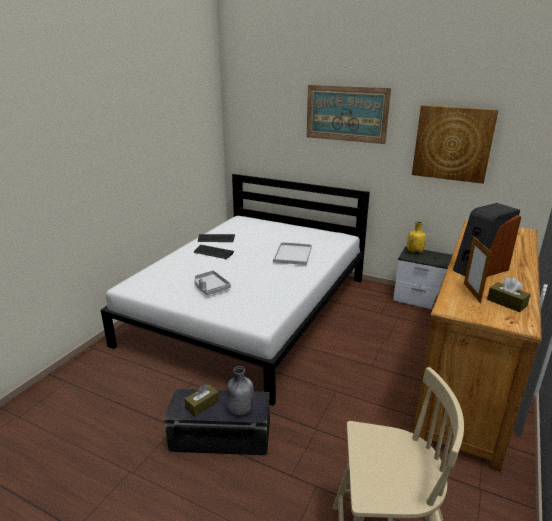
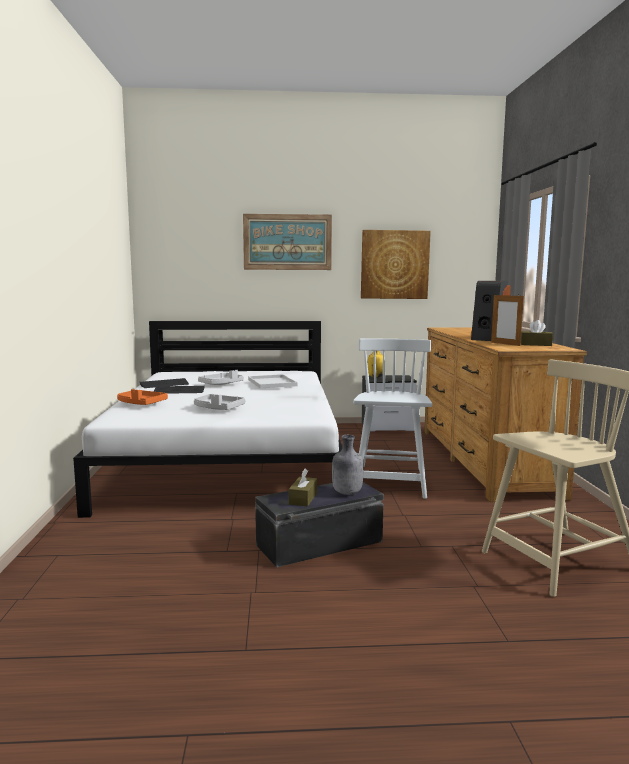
camera: 30 degrees left, 15 degrees down
none -> orange tray [117,389,168,405]
none -> grey tray [198,370,244,385]
none -> white chair [353,339,432,499]

